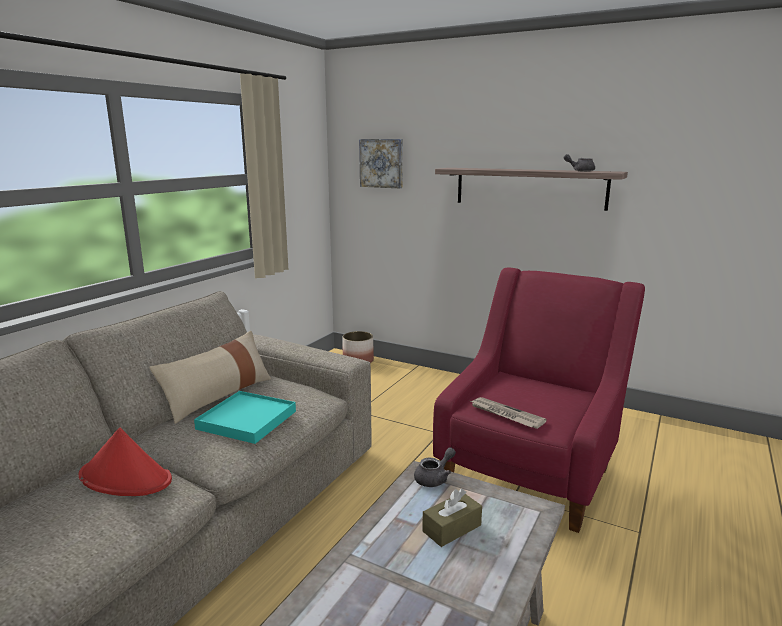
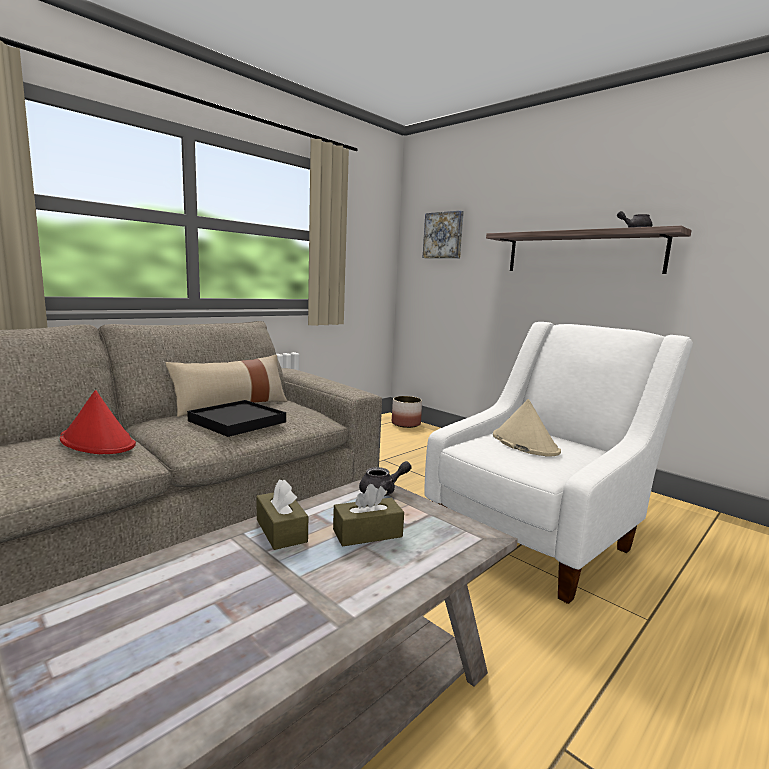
camera: 15 degrees right, 5 degrees down
turquoise tray [194,391,296,444] -> black tray [187,400,286,437]
red armchair [433,268,645,533] -> white armchair [424,322,693,604]
newspaper [471,397,547,429] -> none
none -> brown tissue box [256,479,308,550]
none -> beige hat [493,399,561,457]

